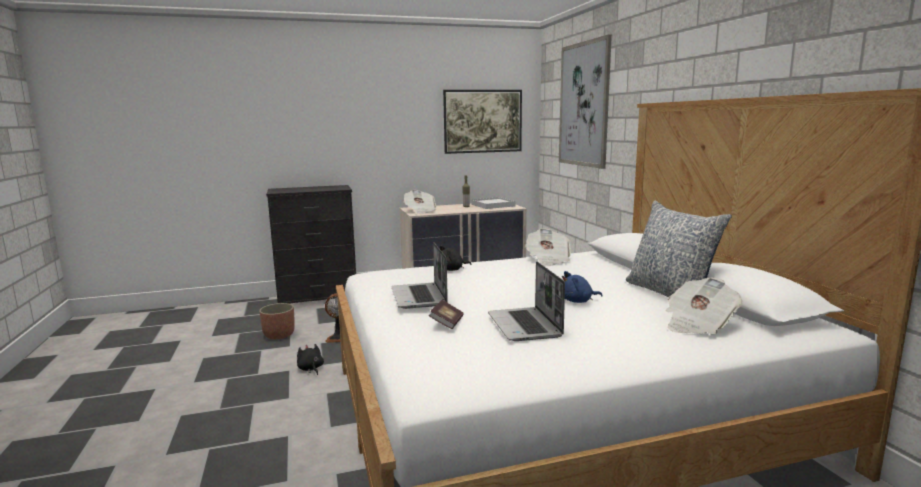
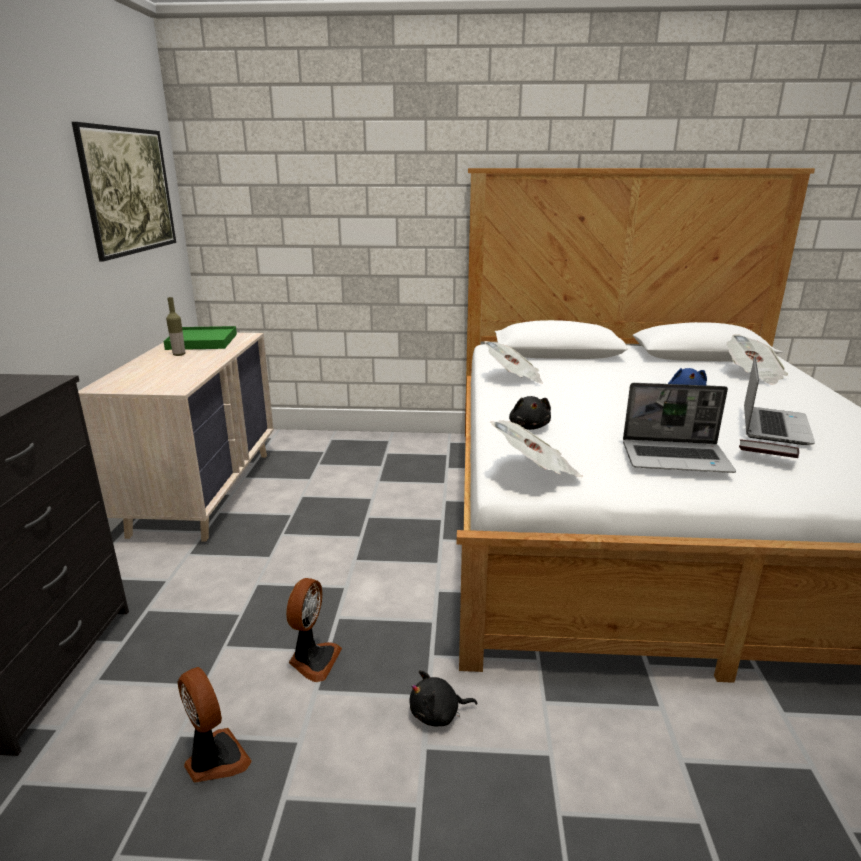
camera: 70 degrees left, 10 degrees up
planter [259,303,295,339] -> fan [178,667,252,783]
newspaper [404,190,436,214] -> newspaper moved to [490,420,583,477]
white tray [471,197,516,209] -> green tray [164,326,237,350]
laptop [488,261,565,341] -> laptop turned 75 degrees counterclockwise [744,357,815,445]
picture [559,34,612,169] -> none
pillow [626,201,732,298] -> none

